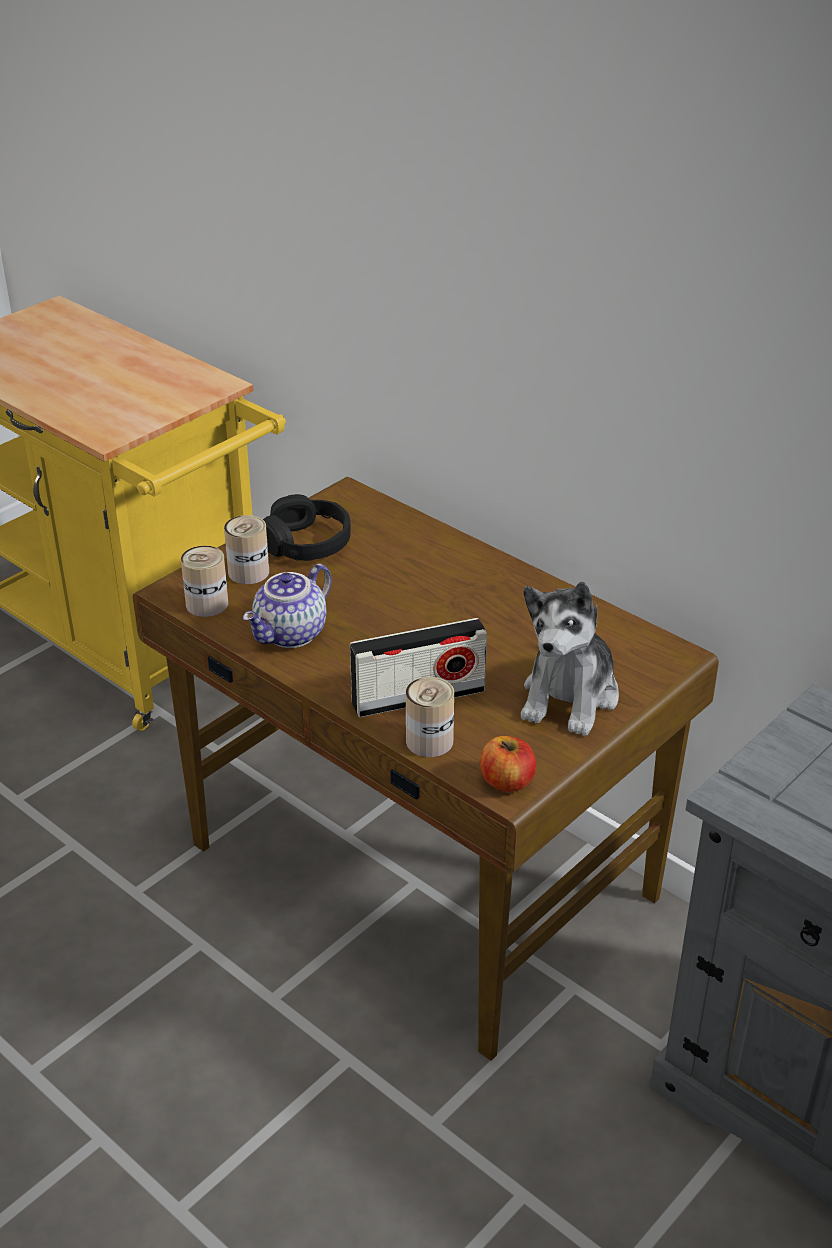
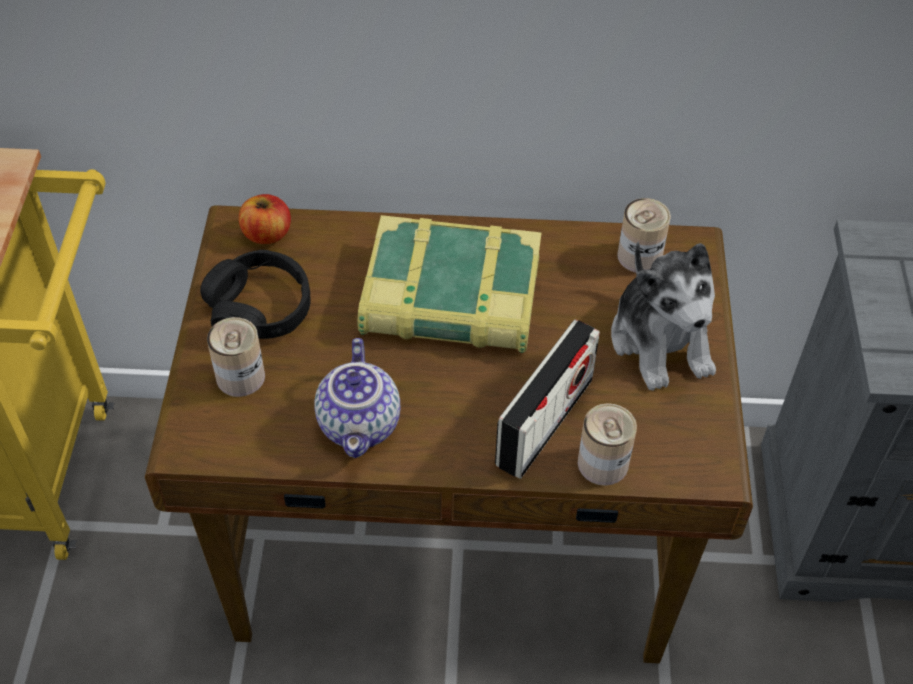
camera: 40 degrees left, 15 degrees up
can [181,546,228,617] -> can moved to [617,198,671,273]
apple [480,736,536,792] -> apple moved to [239,194,291,244]
none -> book [357,215,541,353]

